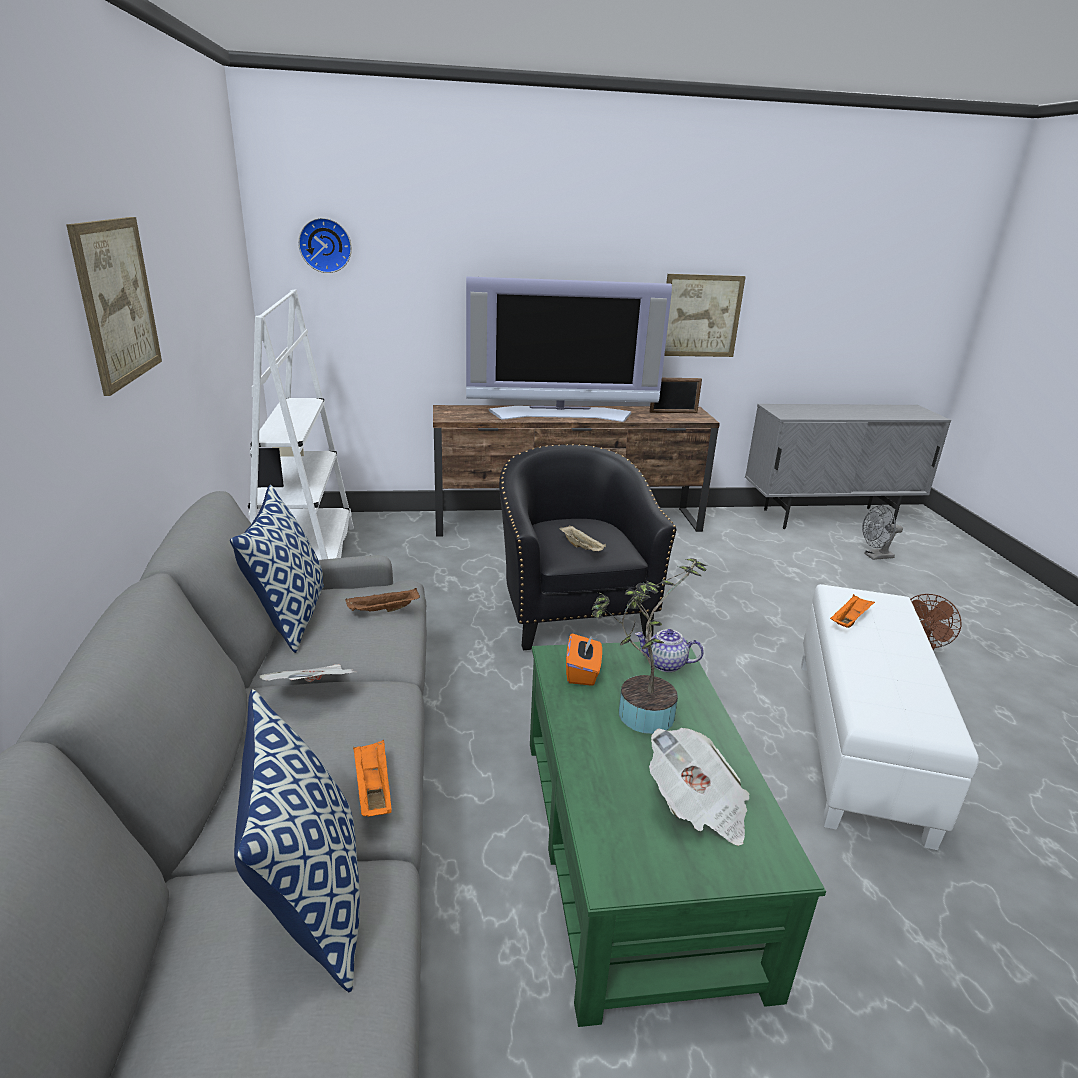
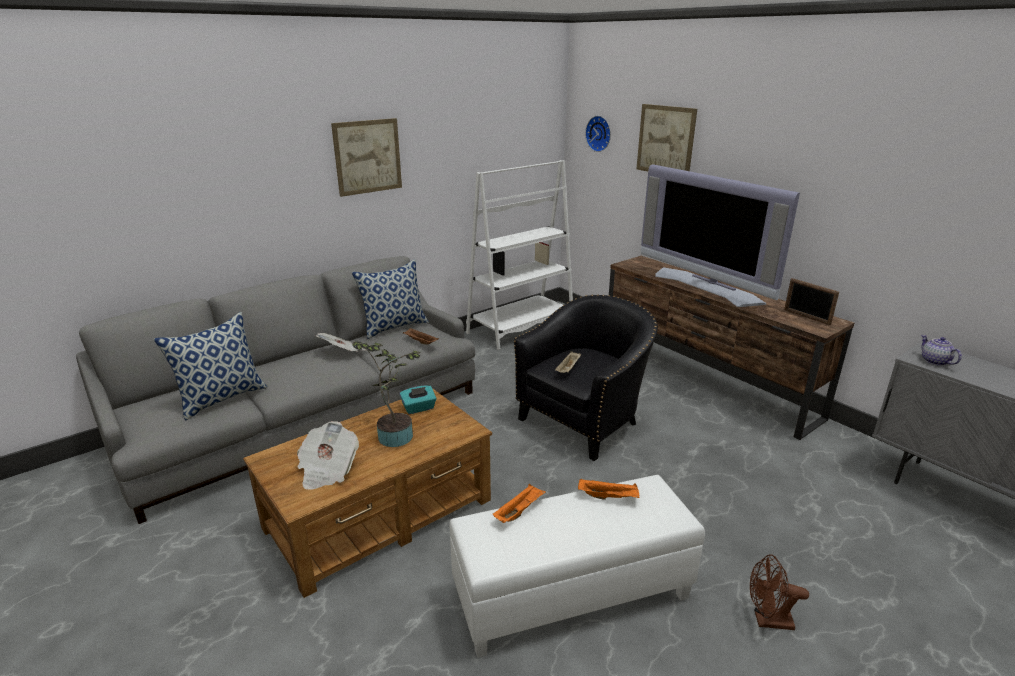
camera: 60 degrees right, 0 degrees up
orange tray [353,739,391,817] -> orange tray moved to [493,484,546,523]
green coffee table [530,640,826,1027] -> brown coffee table [243,388,492,598]
orange tissue box [566,633,602,686] -> turquoise tissue box [400,385,437,414]
teapot [635,629,704,672] -> teapot moved to [921,335,962,366]
picture [664,274,746,357] -> picture moved to [637,104,697,171]
grey fan [862,505,903,560] -> none

